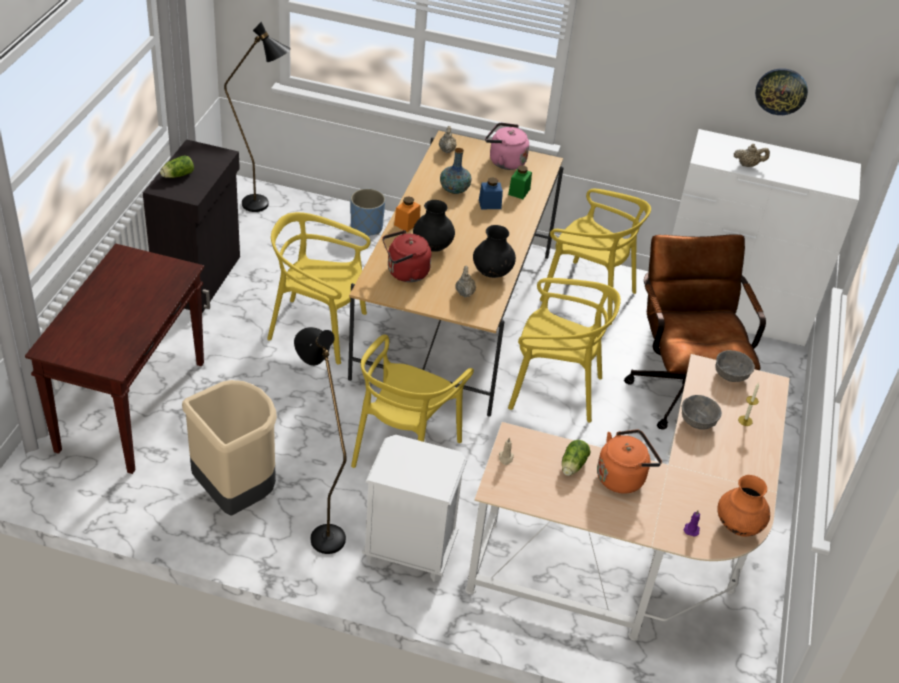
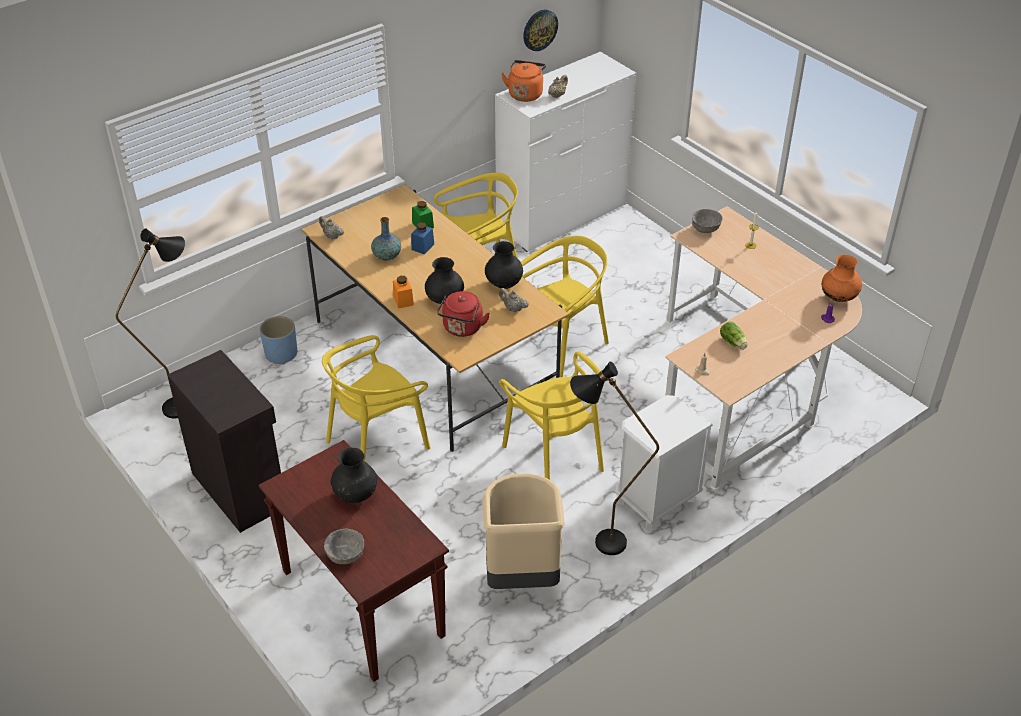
camera: 50 degrees left, 0 degrees up
lettuce [160,156,194,178] -> none
pink kettle [485,123,529,170] -> none
orange kettle [597,429,662,494] -> orange kettle moved to [501,60,546,102]
brown office chair [624,235,766,430] -> none
grey bowl [682,395,722,430] -> grey bowl moved to [324,529,364,564]
none -> black vase [331,448,377,503]

